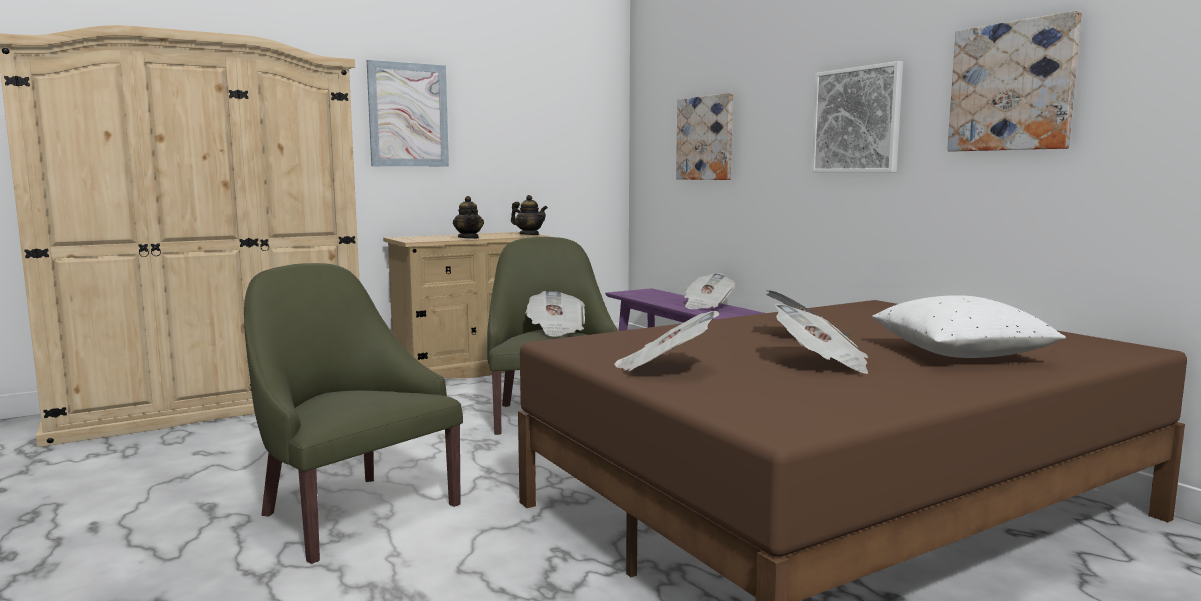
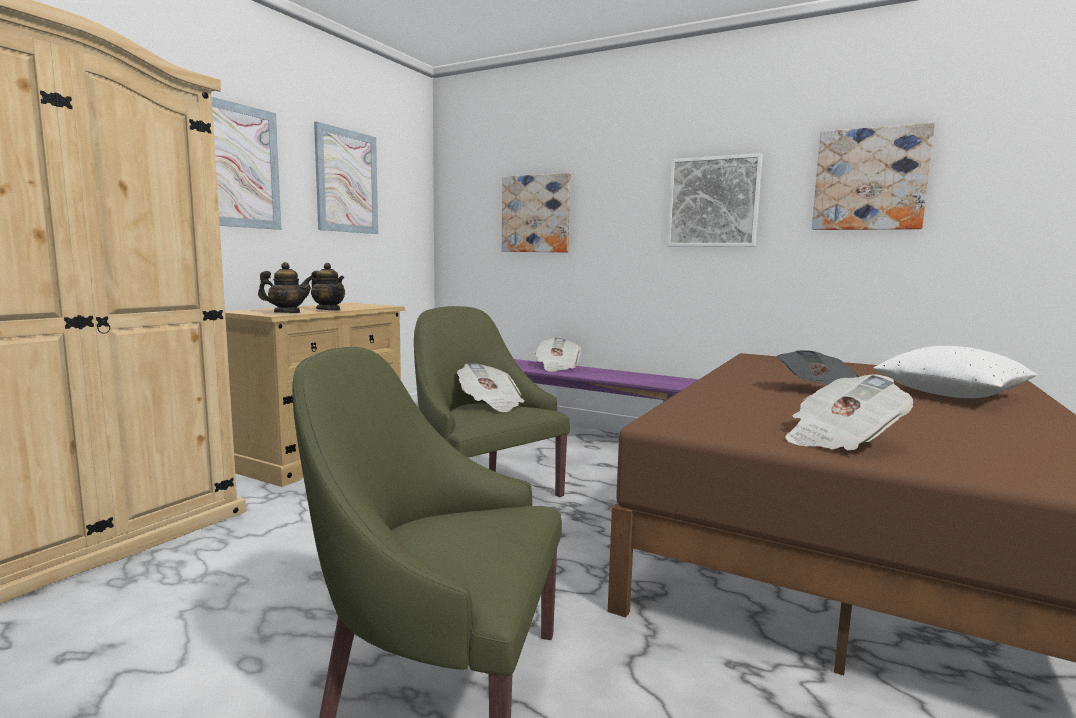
camera: 30 degrees left, 0 degrees up
teapot [511,195,548,235] -> teapot moved to [258,262,313,313]
newspaper [775,303,868,374] -> none
none -> picture [314,122,378,234]

